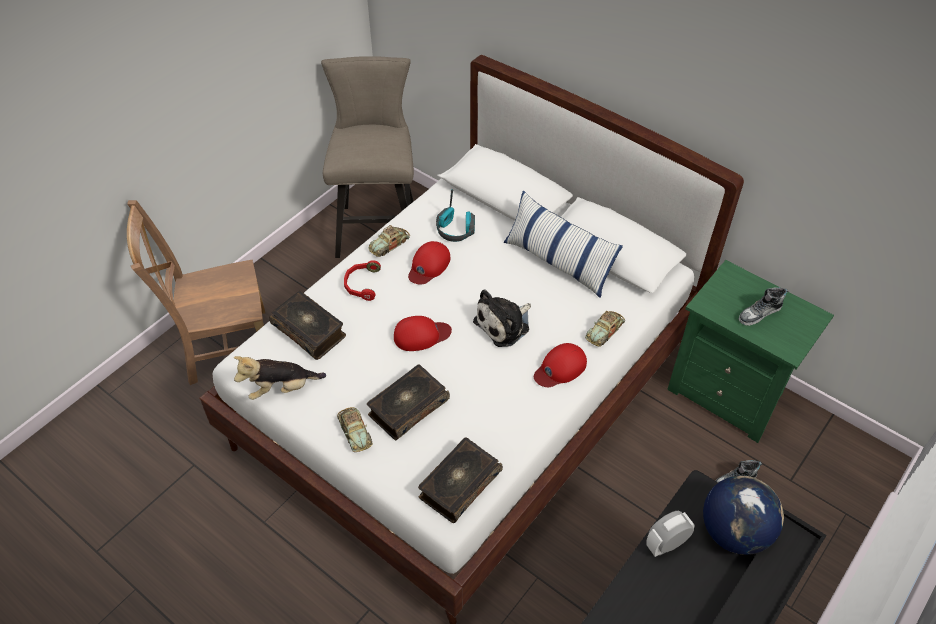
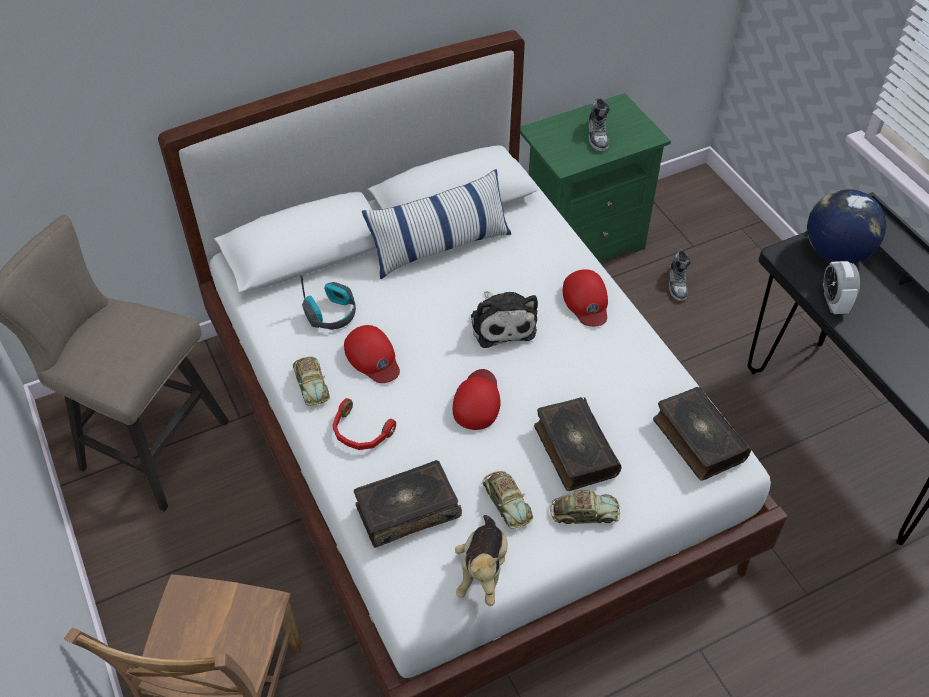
camera: 65 degrees left, 0 degrees up
toy car [585,311,625,347] -> toy car moved to [482,471,533,529]

